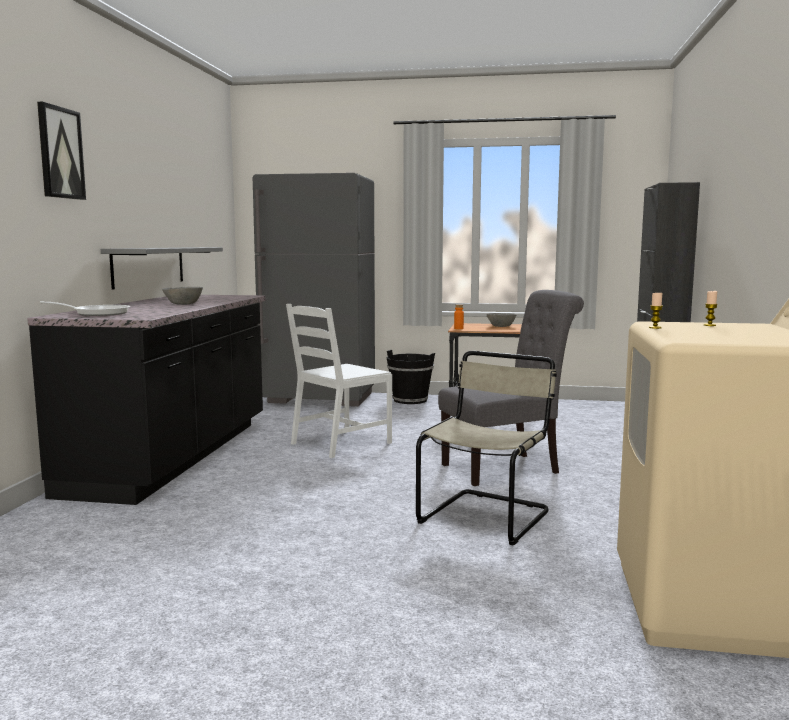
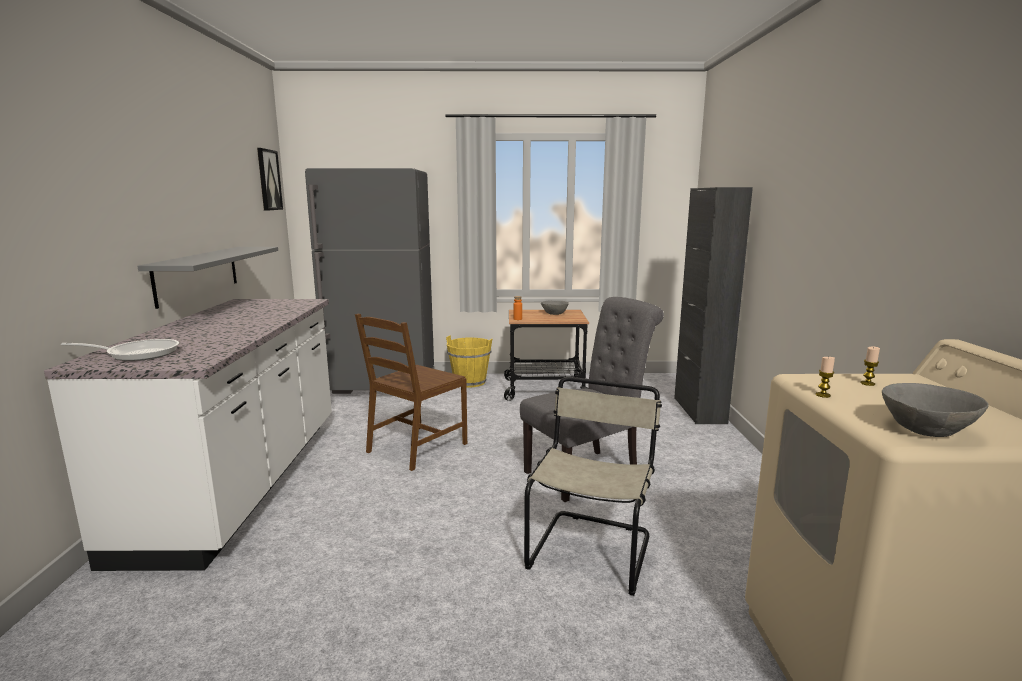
camera: 10 degrees left, 5 degrees up
black counter [27,295,265,505] -> white counter [44,299,332,571]
picture [37,102,86,200] -> picture moved to [257,148,283,211]
grey bowl [162,287,203,305] -> grey bowl moved to [882,383,989,437]
white chair [286,304,392,458] -> brown chair [355,314,467,471]
black bucket [387,350,435,404] -> yellow bucket [446,335,492,388]

